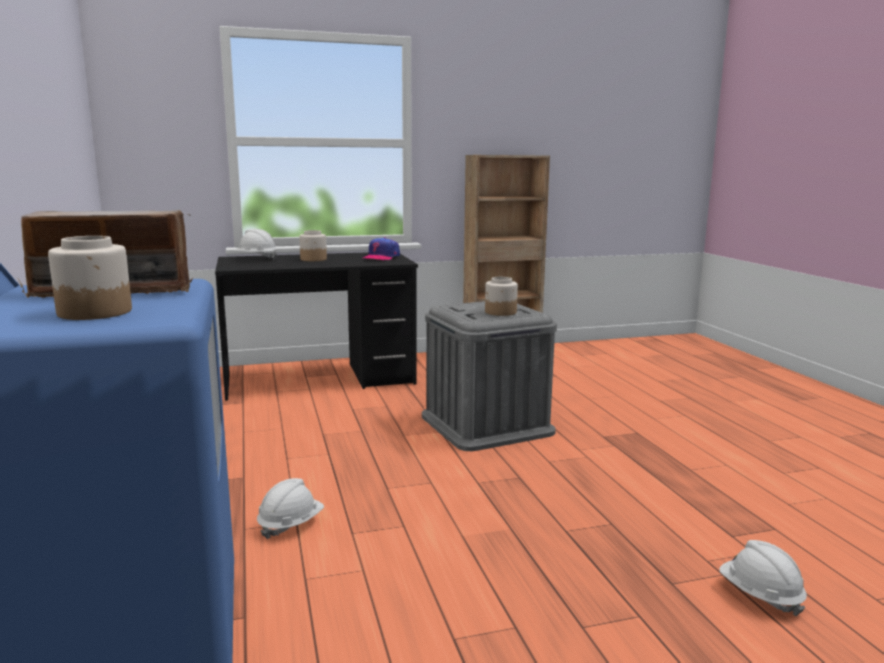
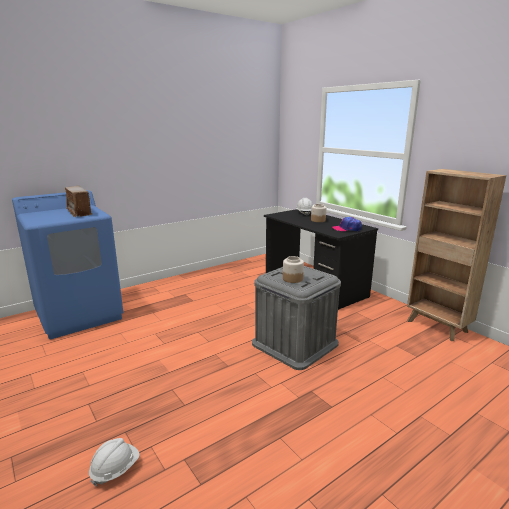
camera: 70 degrees right, 5 degrees up
jar [48,236,132,320] -> none
white hard hat [257,478,324,539] -> none

